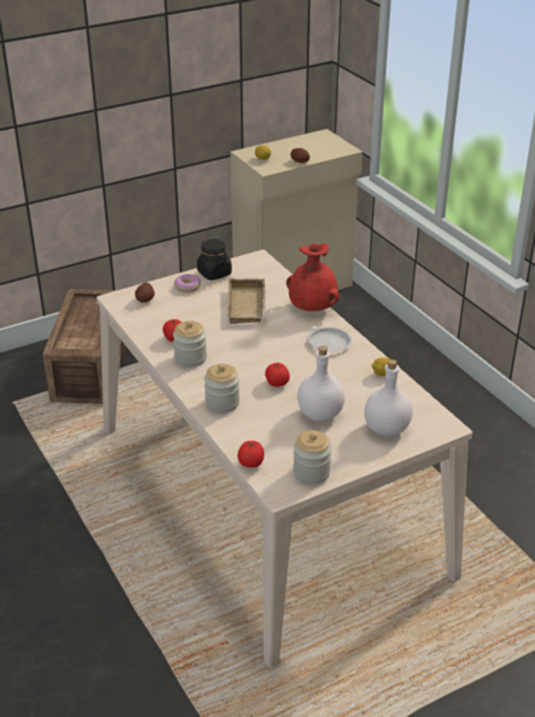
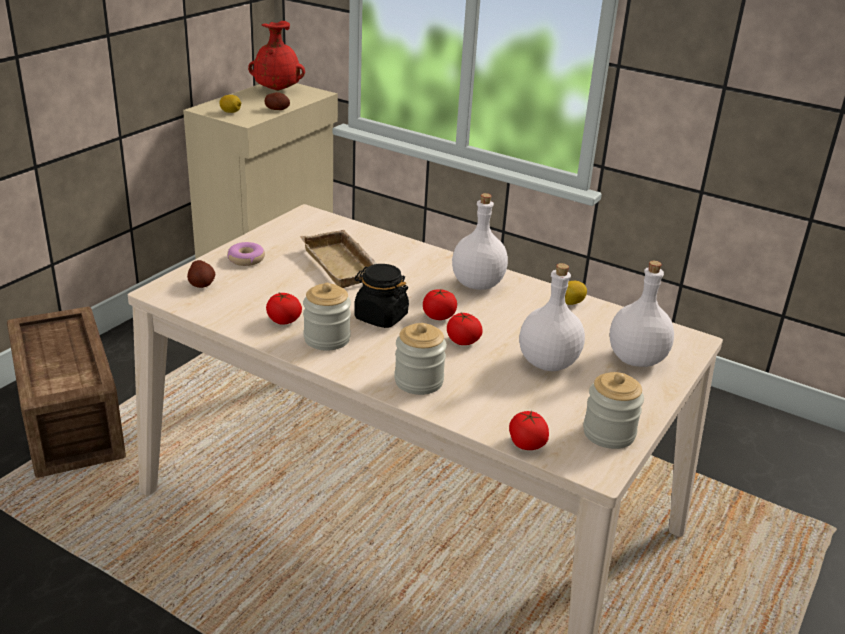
camera: 30 degrees left, 5 degrees down
black jar [197,239,232,280] -> black jar moved to [354,264,409,328]
red vase [286,243,340,311] -> red vase moved to [248,21,305,91]
white plate [307,327,352,352] -> white bottle [452,193,508,290]
none -> tomato [423,289,457,320]

